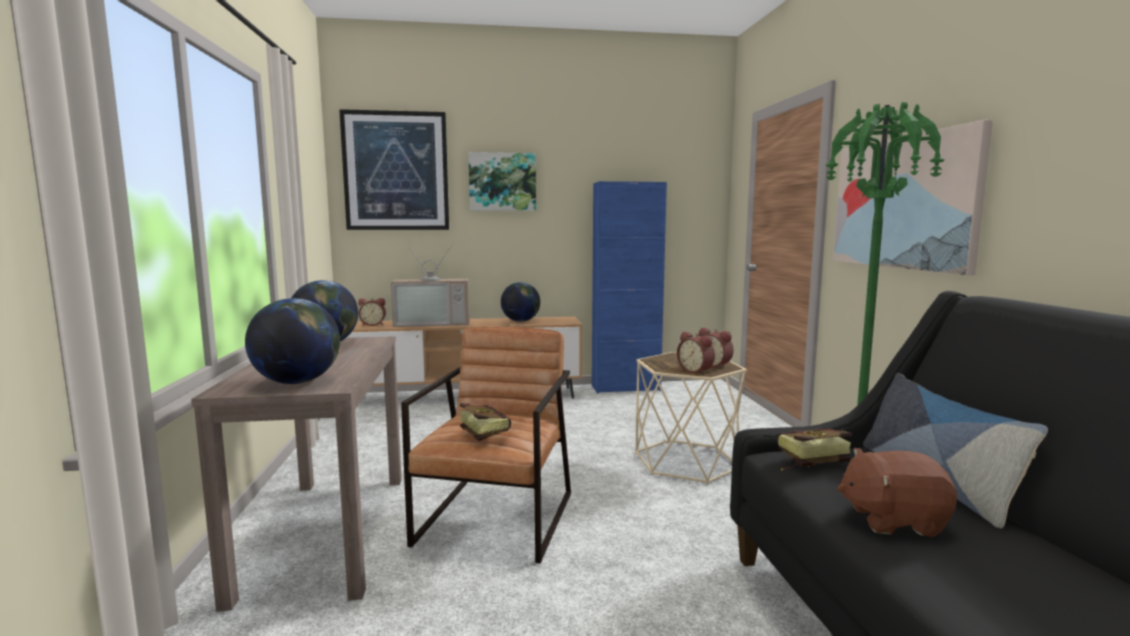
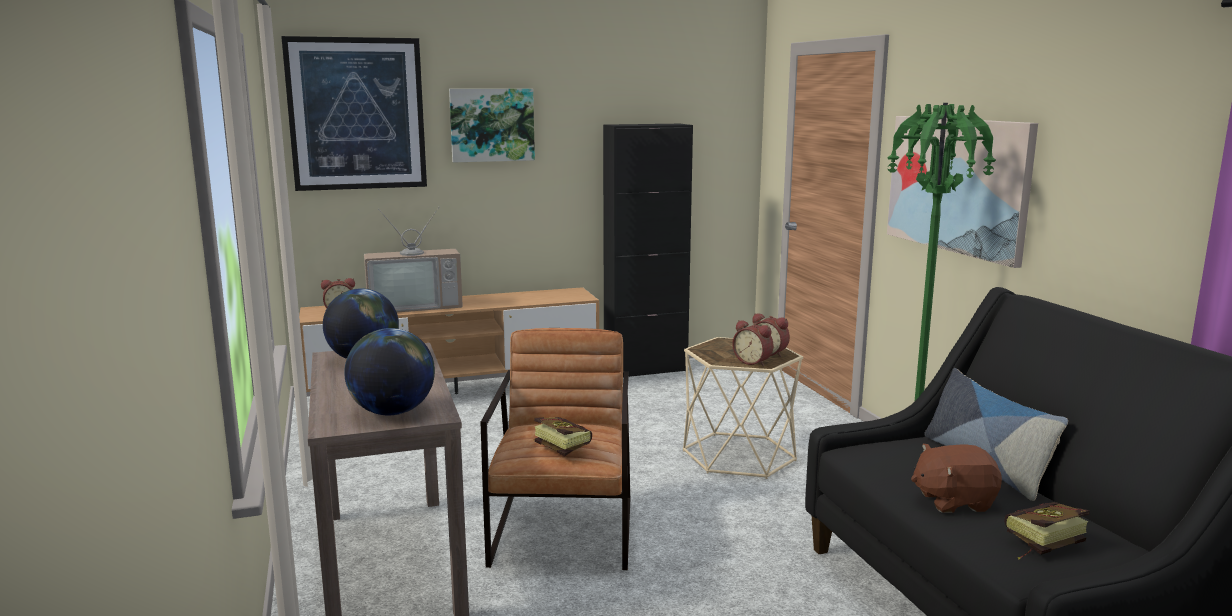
camera: 10 degrees left, 5 degrees up
globe [501,282,540,322] -> none
blue cabinet [592,181,667,393] -> black cabinet [603,123,693,377]
book [777,428,852,470] -> book moved to [1004,502,1090,560]

